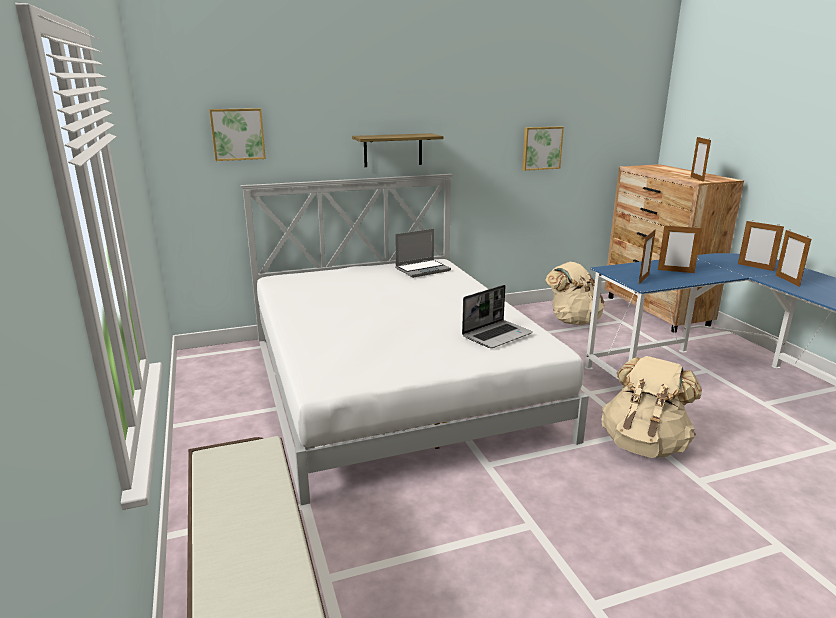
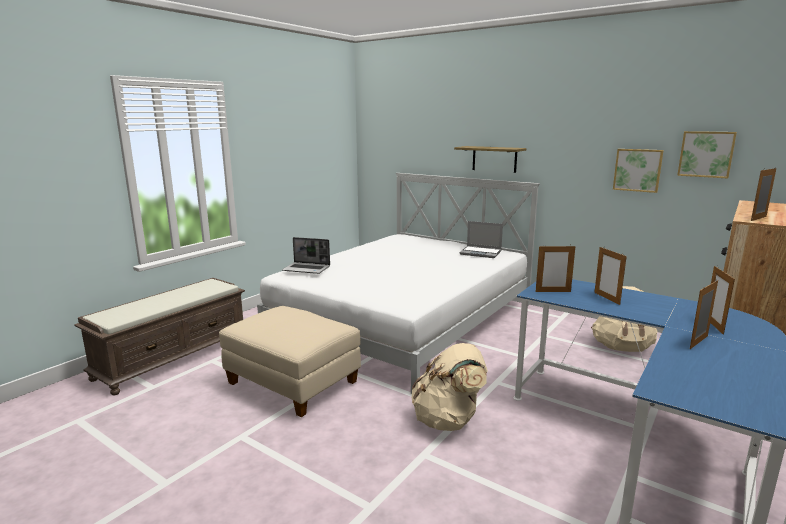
camera: 55 degrees right, 5 degrees down
picture [209,108,266,161] -> picture moved to [677,131,737,178]
laptop [462,285,533,348] -> laptop moved to [282,237,330,274]
none -> beige ottoman [219,306,361,417]

